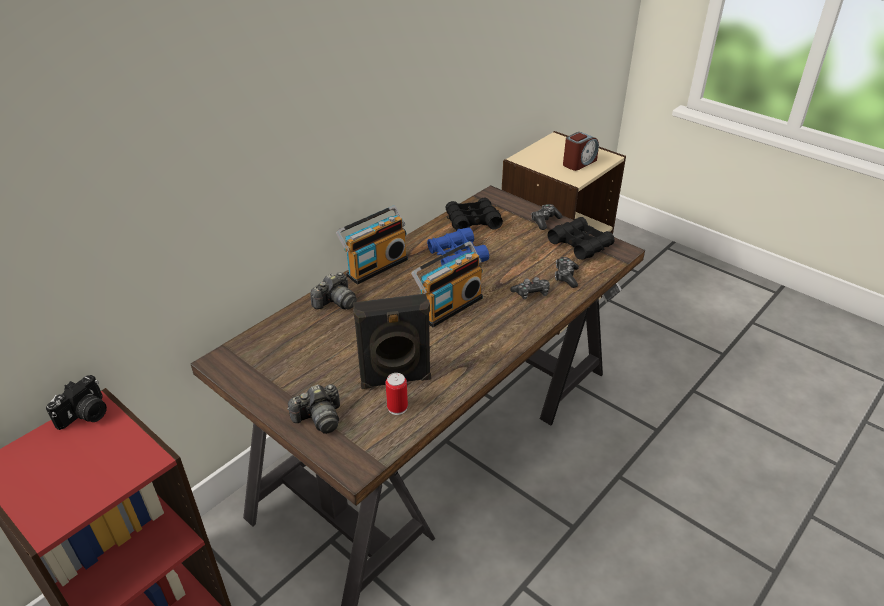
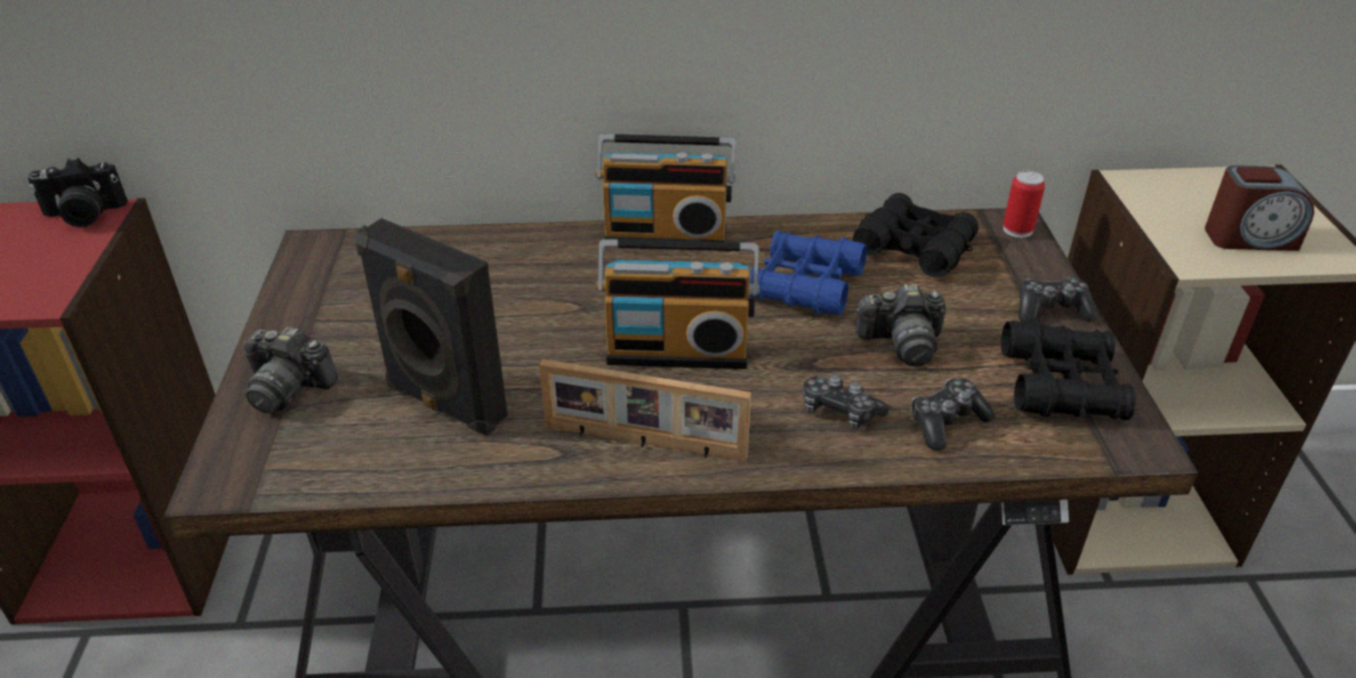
camera: 45 degrees right, 0 degrees up
camera [310,272,357,310] -> camera moved to [855,284,946,367]
can [386,373,408,415] -> can moved to [1003,171,1045,238]
none -> picture frame [539,359,751,462]

